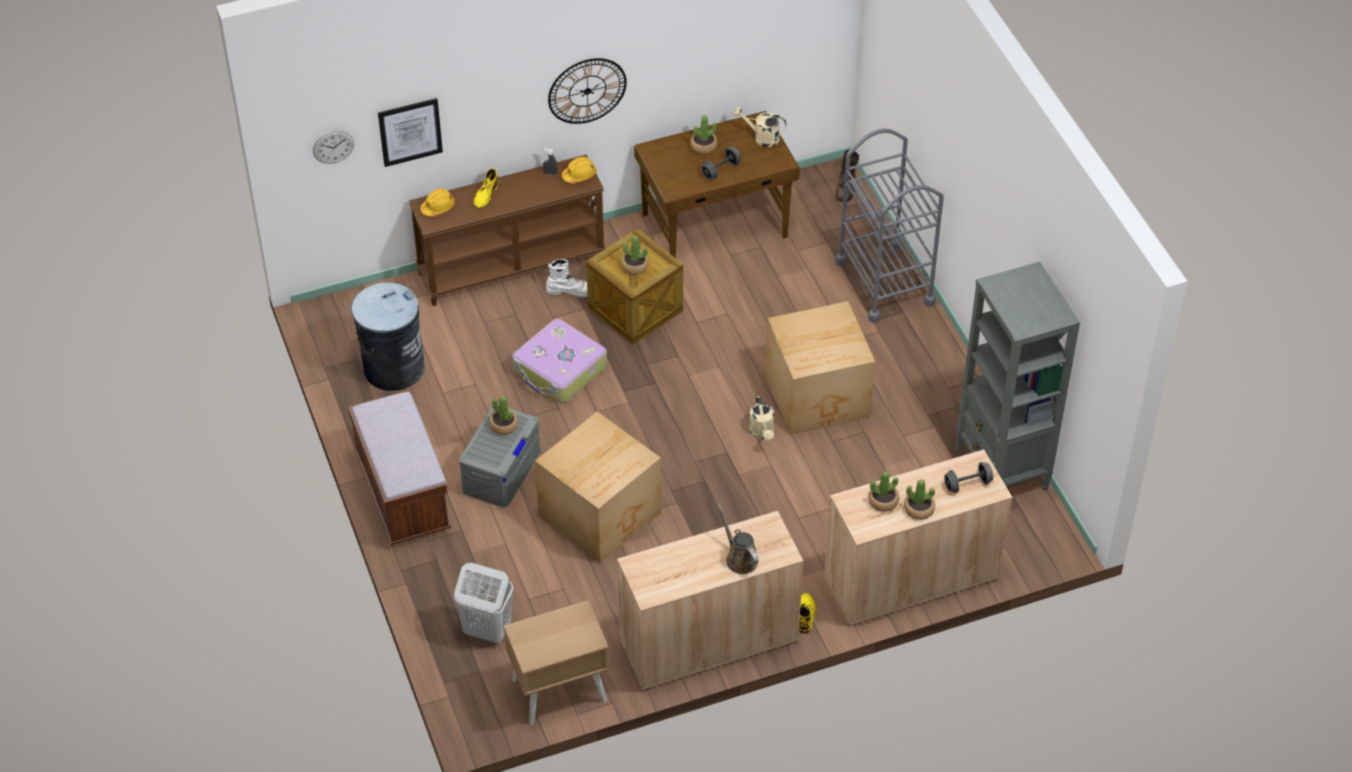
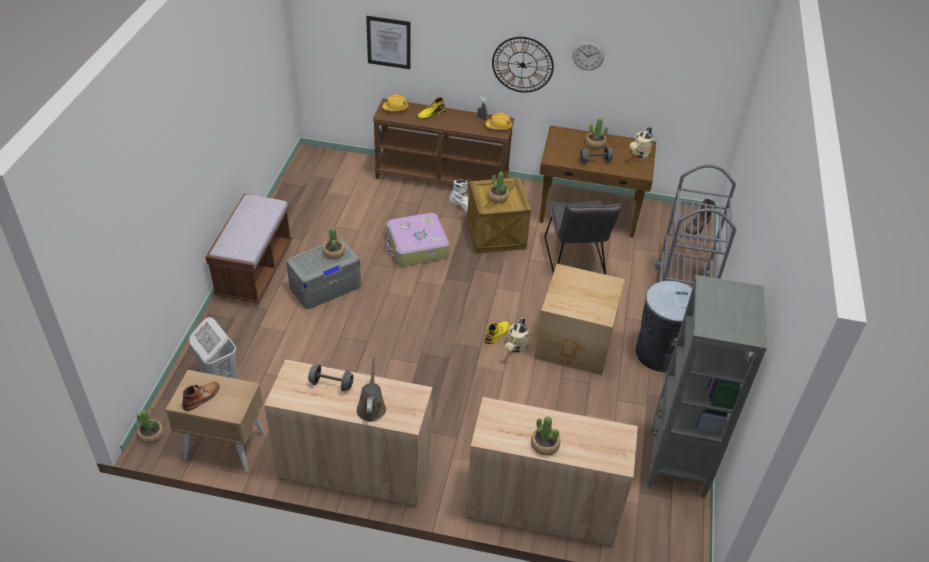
camera: 30 degrees right, 5 degrees down
wall clock [313,131,354,164] -> wall clock moved to [572,42,604,70]
grey trash can [351,282,425,391] -> grey trash can moved to [635,281,692,372]
cardboard box [535,411,661,564] -> none
beige watering can [734,107,787,147] -> beige watering can turned 105 degrees counterclockwise [630,127,653,158]
yellow boot [799,593,816,633] -> yellow boot moved to [484,321,510,344]
potted plant [868,471,899,512] -> potted plant moved to [137,410,164,444]
grey dumbbell [944,462,993,493] -> grey dumbbell moved to [308,364,353,391]
none -> brown boot [182,382,220,411]
none -> grey chair [545,200,623,274]

